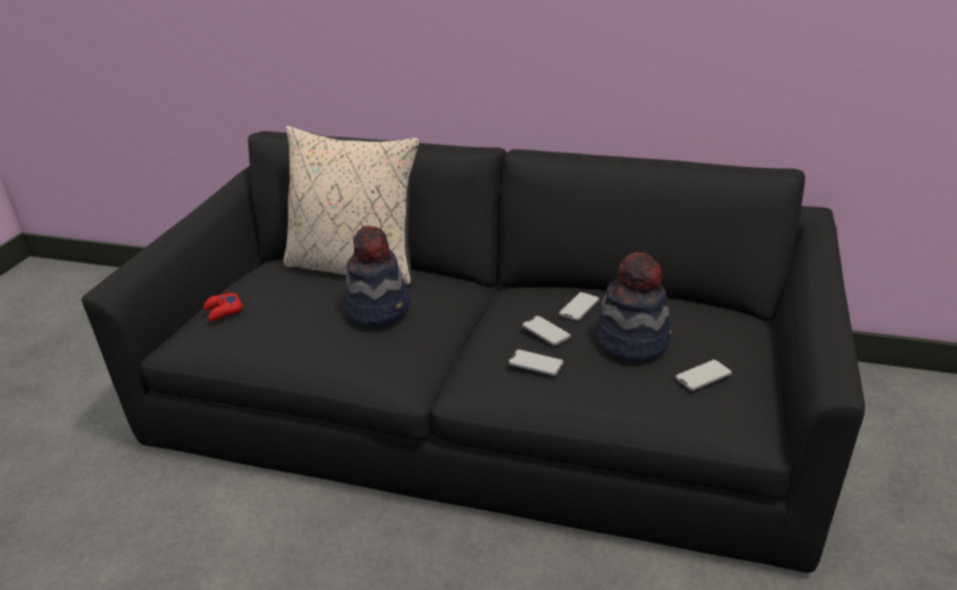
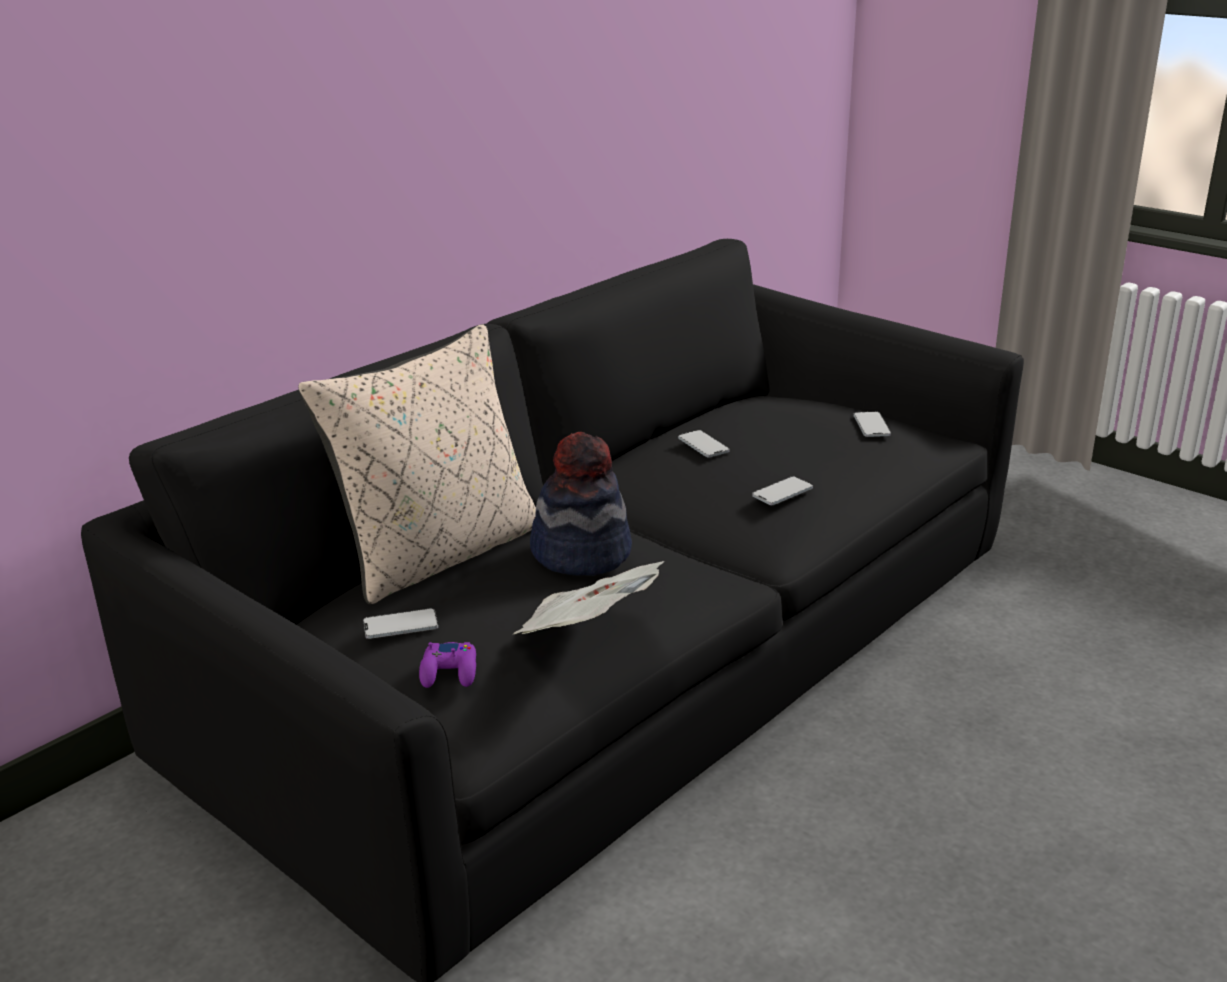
camera: 65 degrees left, 5 degrees down
red game controller [204,290,243,321] -> purple game controller [419,642,476,688]
phone [522,316,571,346] -> phone moved to [363,608,438,639]
hat [596,252,672,362] -> none
none -> newspaper [513,561,664,634]

